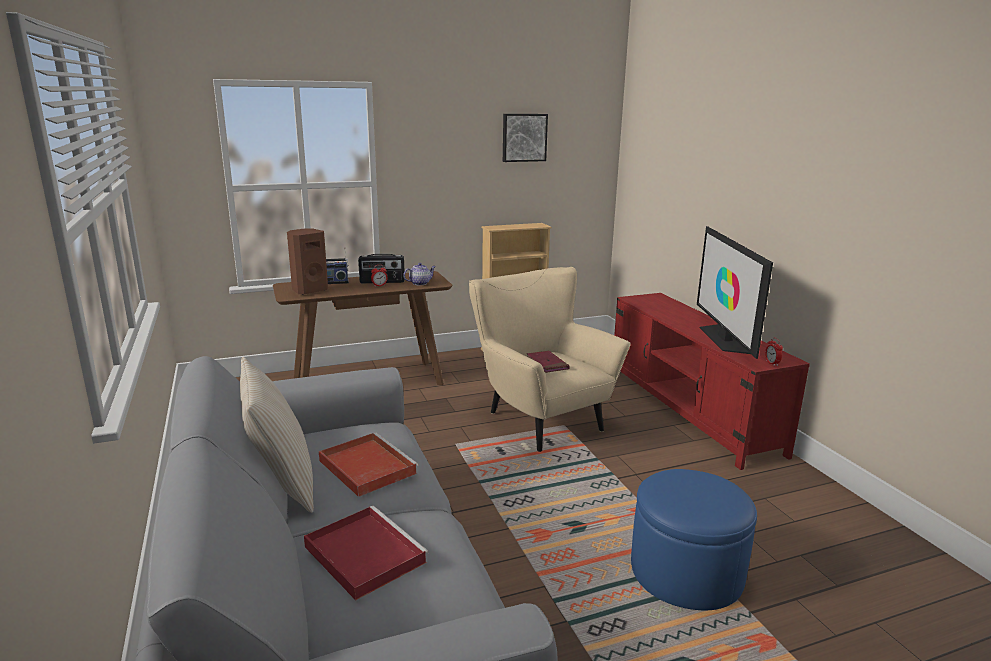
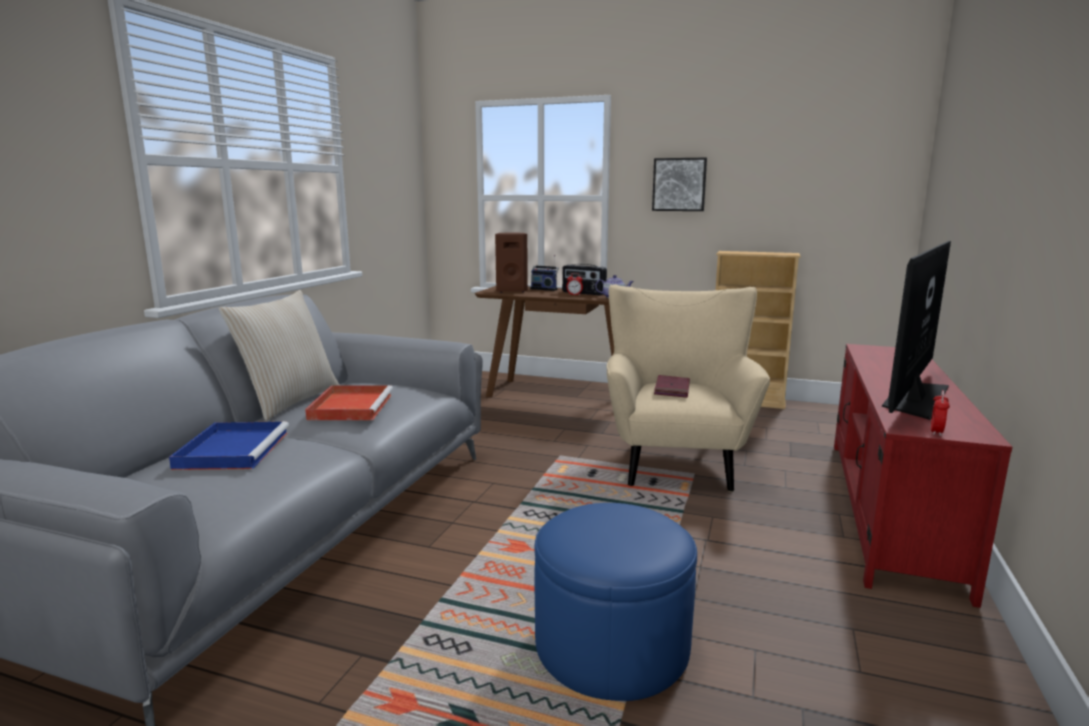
camera: 40 degrees right, 5 degrees down
red tray [304,506,429,600] -> blue tray [169,421,289,470]
picture [503,114,548,162] -> picture moved to [652,157,707,211]

